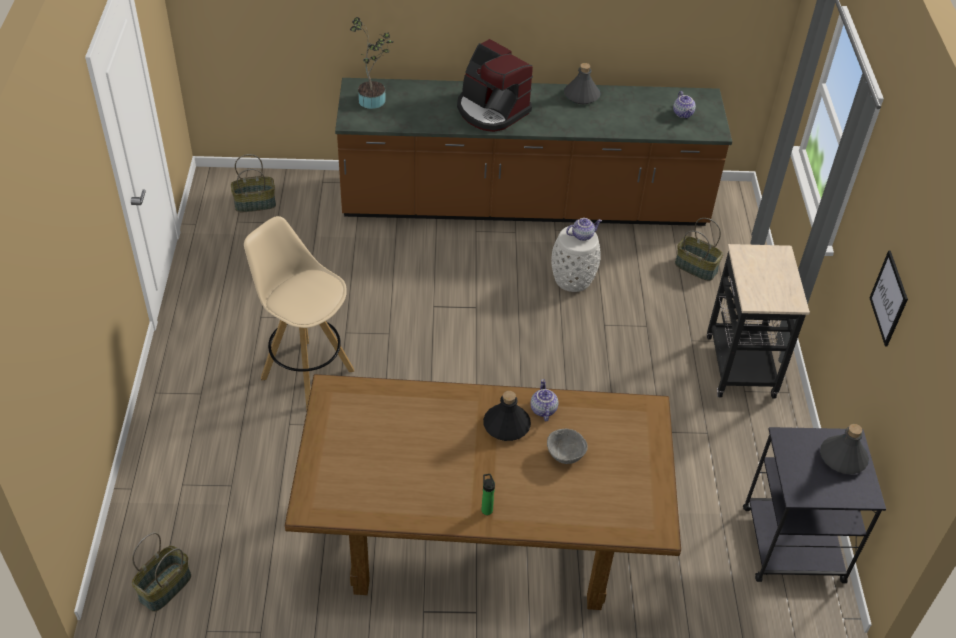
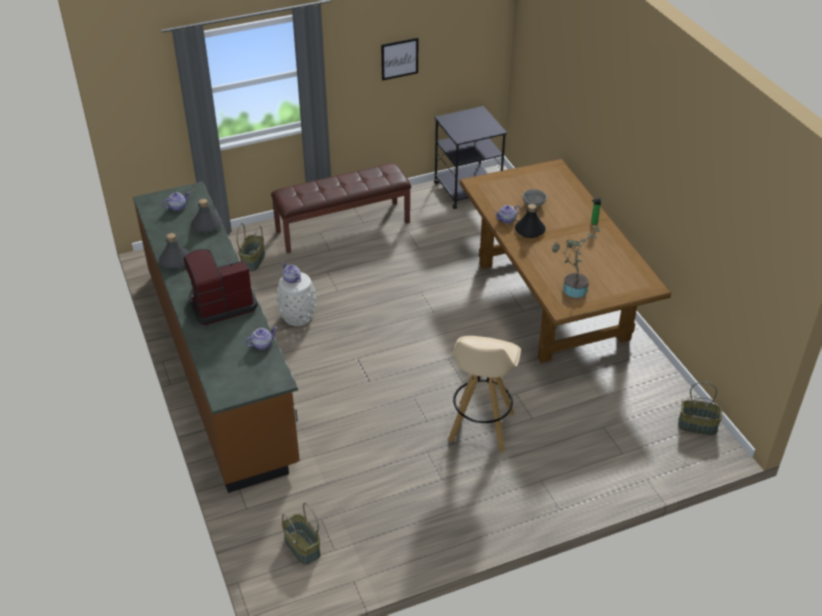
camera: 110 degrees left, 5 degrees down
potted plant [350,17,393,109] -> potted plant moved to [552,225,600,298]
coffee machine [457,39,533,132] -> coffee machine turned 135 degrees counterclockwise [184,249,257,325]
cart [707,244,810,399] -> brown bench [271,163,411,253]
grey bottle [820,424,869,474] -> grey bottle moved to [191,199,222,233]
none -> teapot [245,327,277,350]

